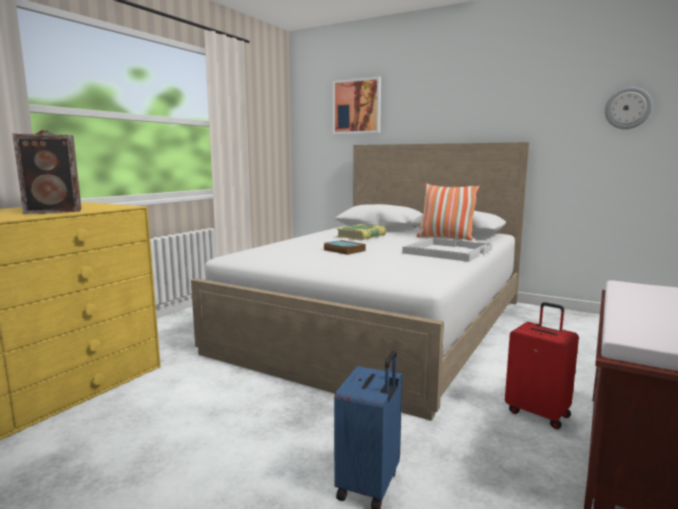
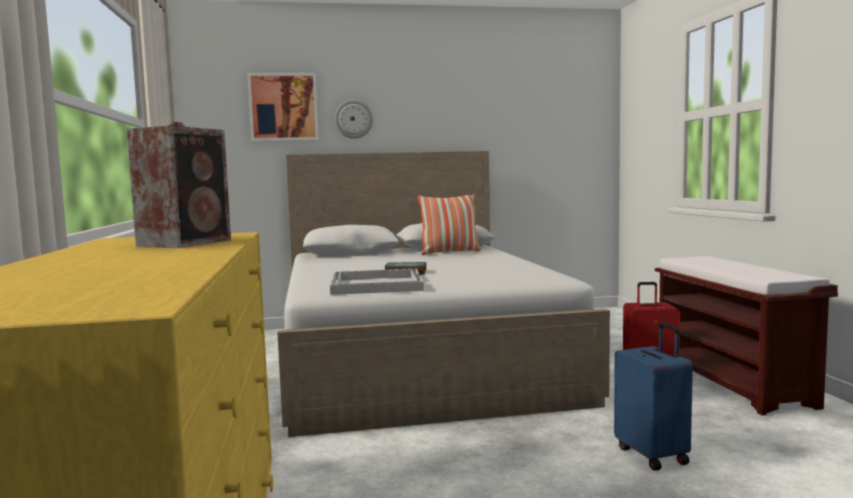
camera: 40 degrees left, 5 degrees down
book [336,224,386,241] -> none
white tray [402,237,493,262] -> white tray moved to [330,269,424,295]
wall clock [605,87,652,129] -> wall clock moved to [335,100,373,139]

